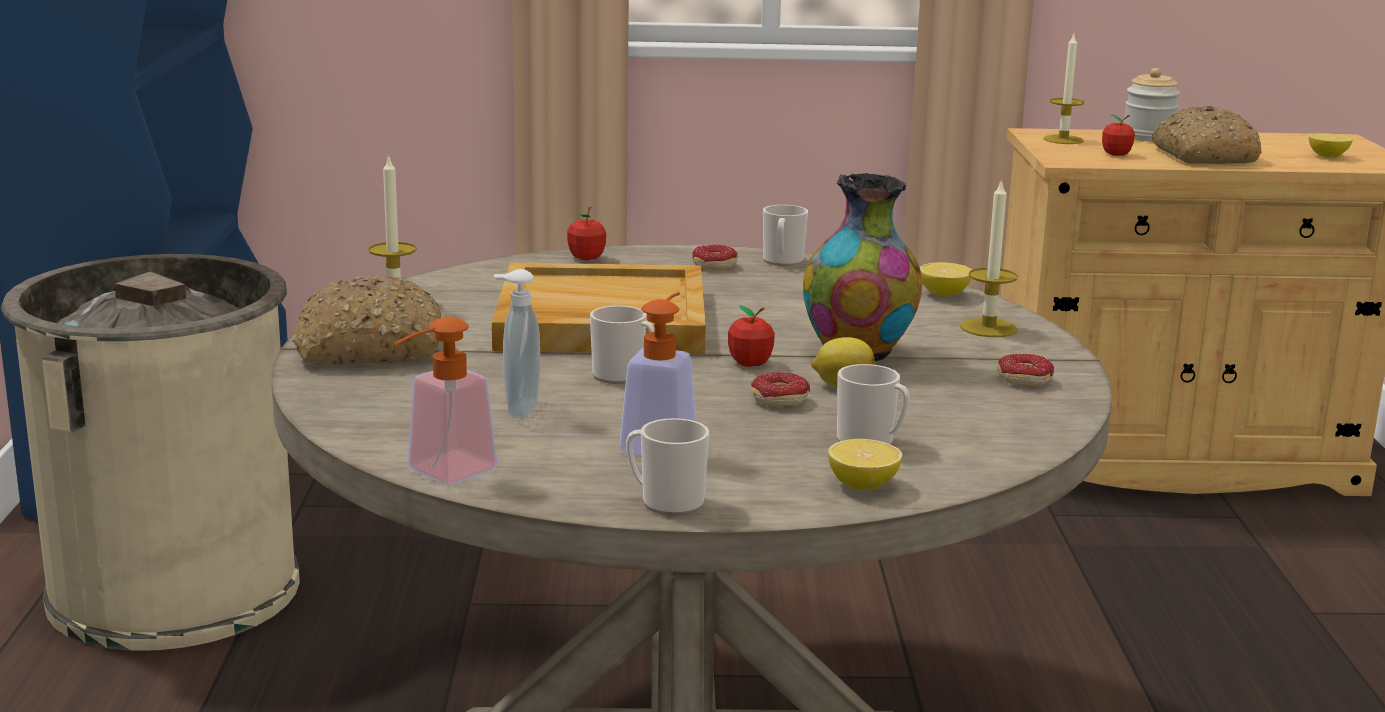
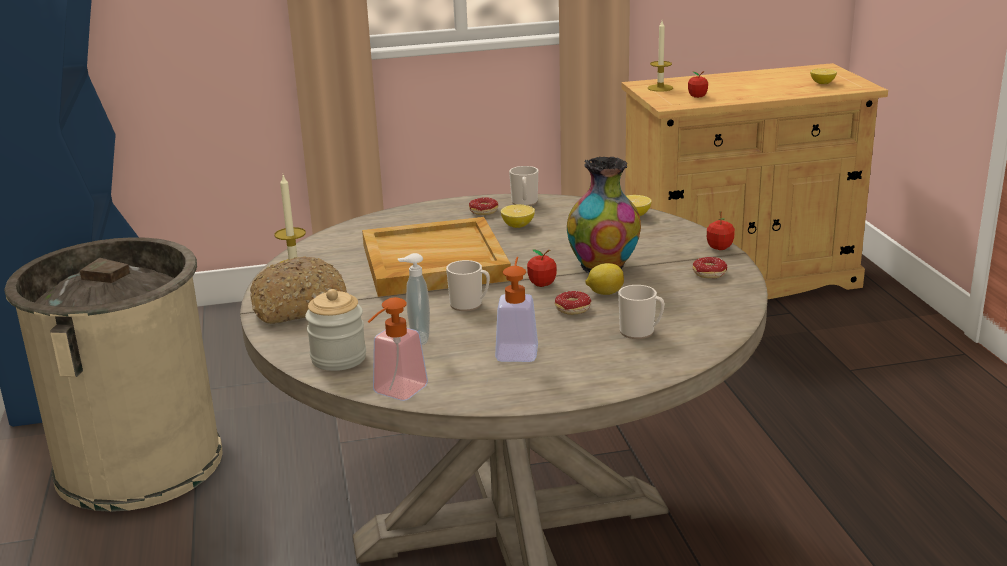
camera: 10 degrees left, 5 degrees up
apple [567,206,606,260] -> apple moved to [707,211,735,250]
mug [626,418,709,516] -> none
lemon [828,439,902,490] -> lemon moved to [501,205,535,228]
candle [960,178,1018,337] -> none
jar [1124,68,1180,142] -> jar moved to [305,289,366,371]
bread [1152,106,1262,164] -> none

